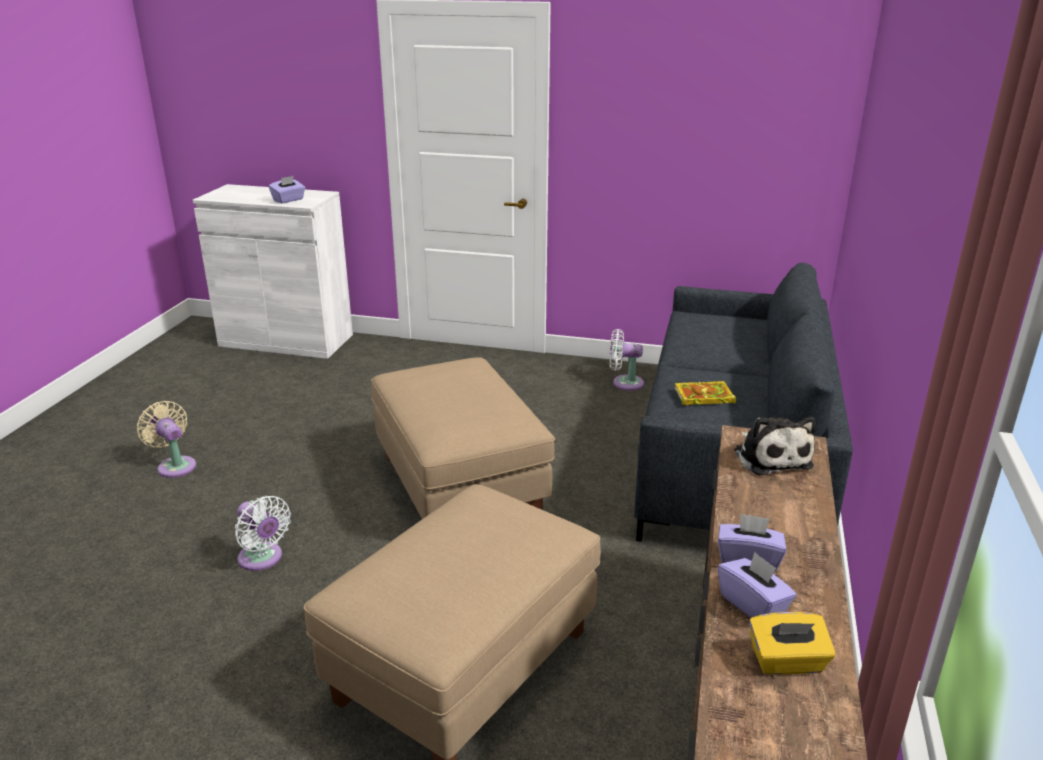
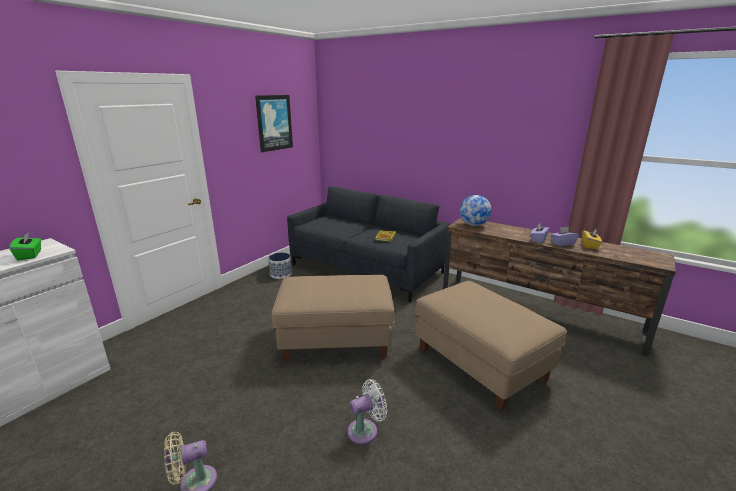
camera: 70 degrees left, 5 degrees down
purple tissue box [268,176,305,203] -> green tissue box [9,232,41,261]
white fan [610,329,644,391] -> planter [268,253,292,279]
plush toy [734,417,816,476] -> globe [460,195,492,226]
none -> picture [255,95,293,152]

